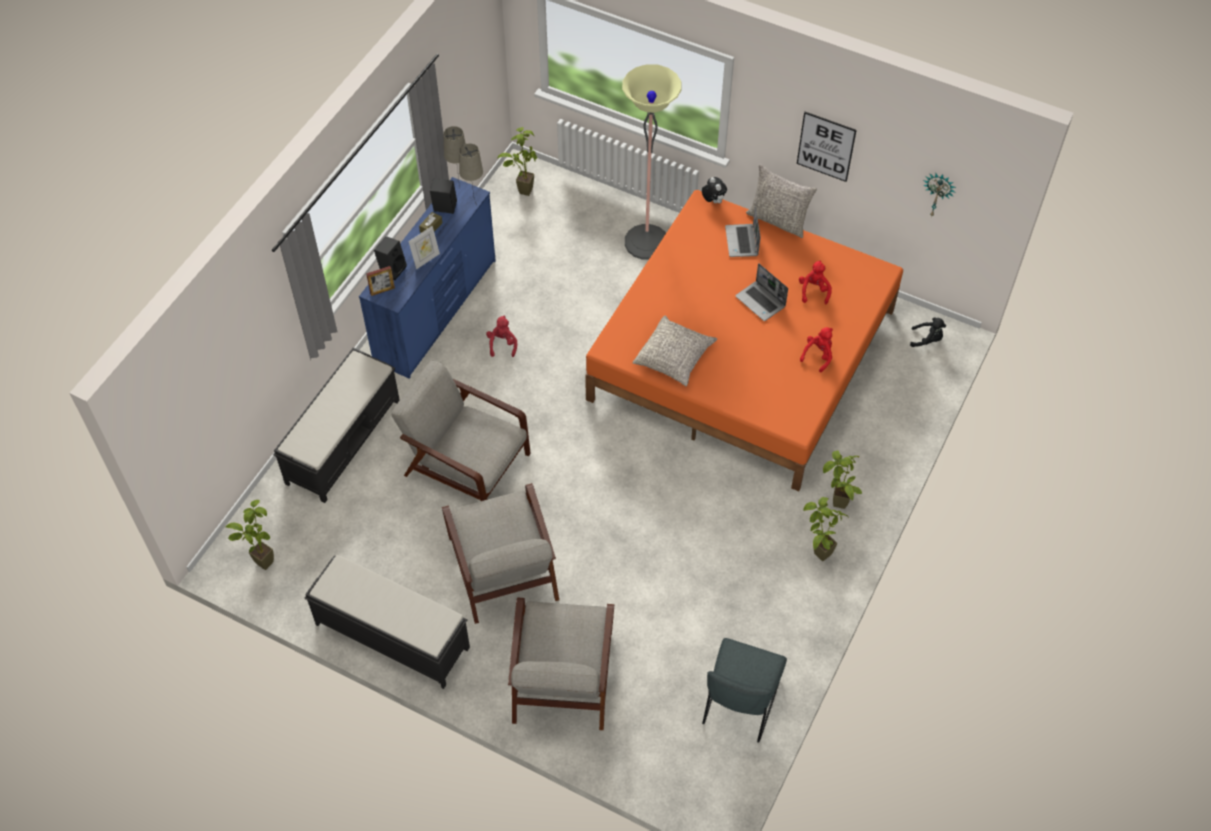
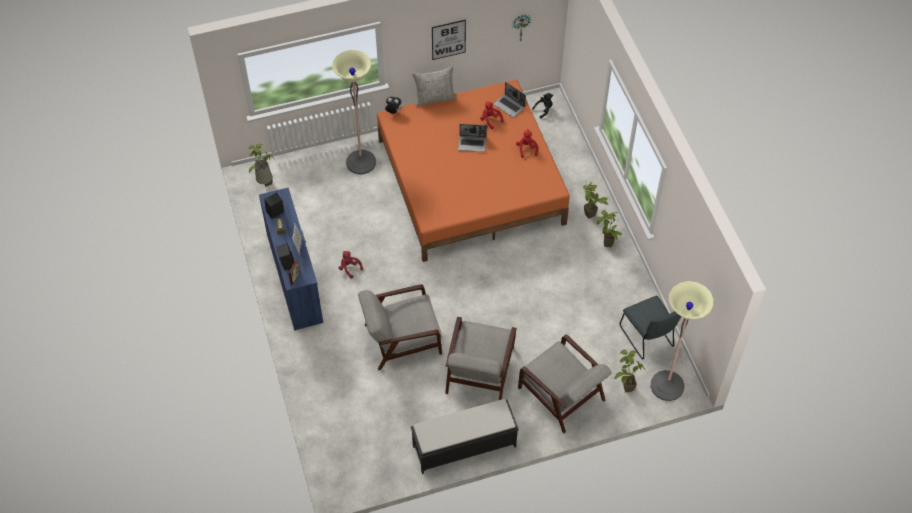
camera: 45 degrees left, 0 degrees up
potted plant [226,500,274,570] -> potted plant moved to [614,350,645,392]
black bench [273,348,400,503] -> none
grey armchair [442,483,559,624] -> grey armchair turned 75 degrees clockwise [445,317,516,400]
beige table lamp [459,143,483,205] -> none
grey pillow [632,315,717,386] -> none
laptop [725,206,760,257] -> laptop moved to [493,82,526,118]
none -> floor lamp [651,281,714,401]

